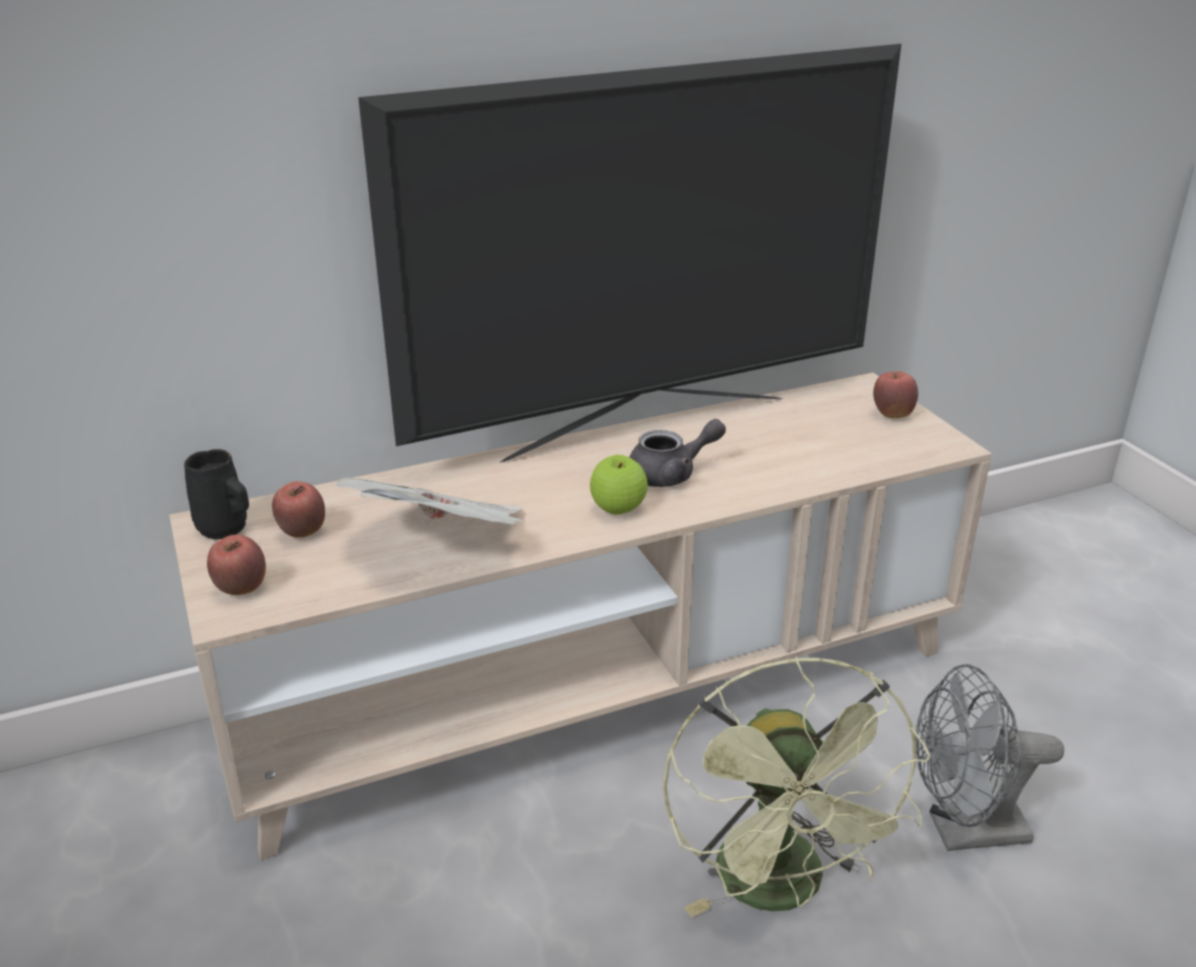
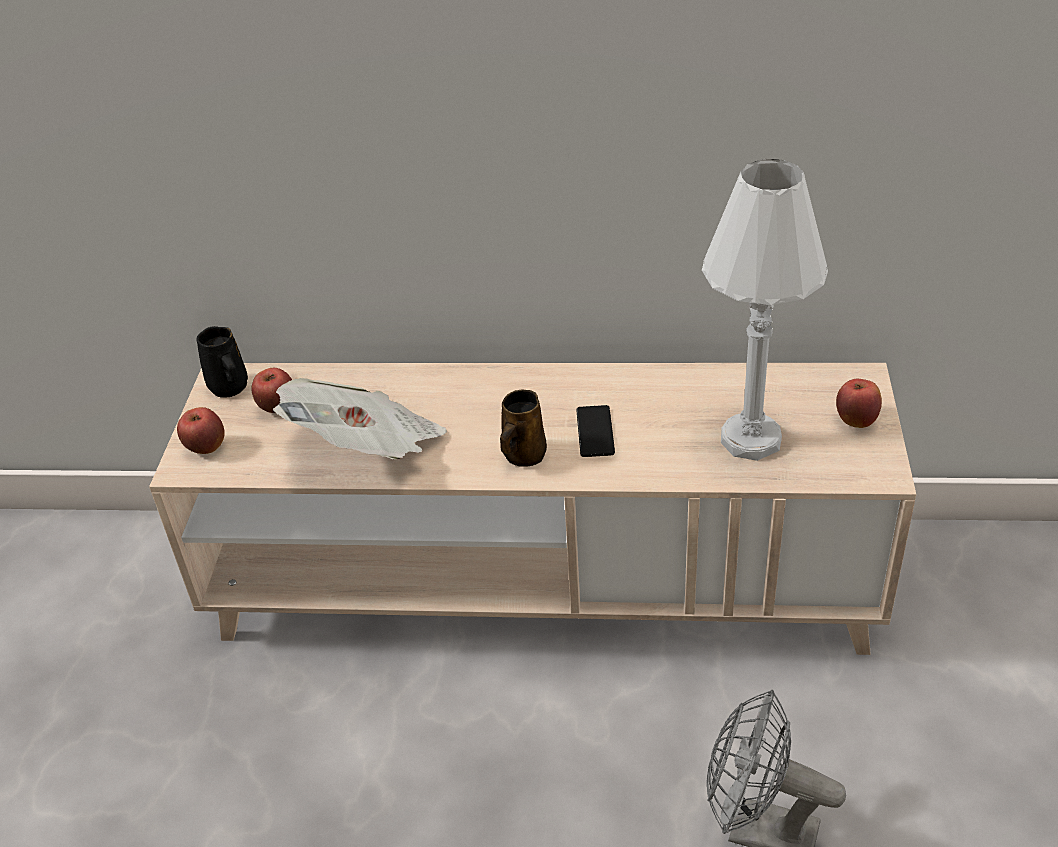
camera: 30 degrees right, 10 degrees up
television [358,44,901,463] -> none
apple [590,455,648,514] -> brown mug [500,390,547,467]
grey teapot [629,419,726,487] -> phone [576,405,615,457]
green fan [663,656,931,917] -> none
none -> white table lamp [702,159,828,461]

